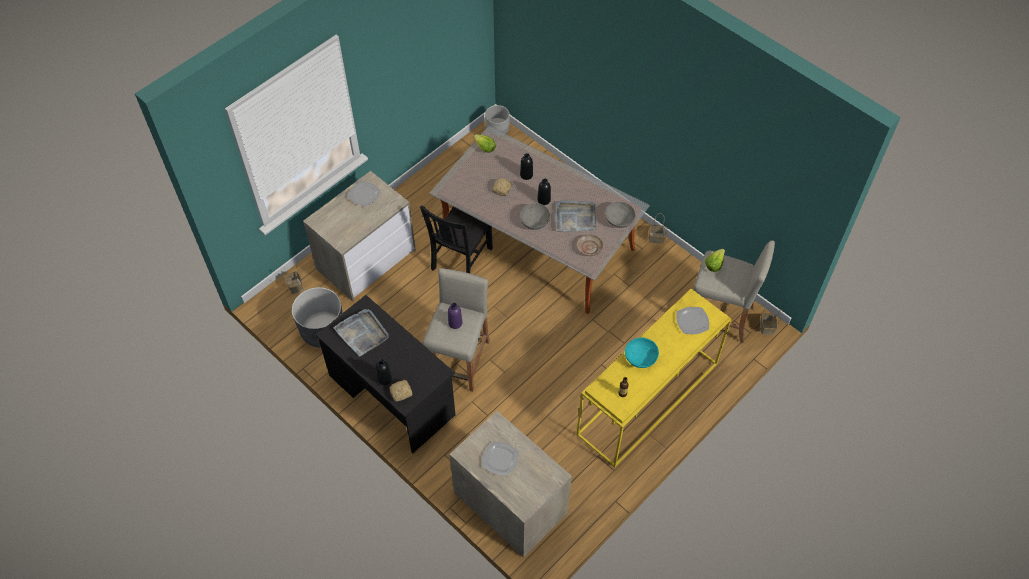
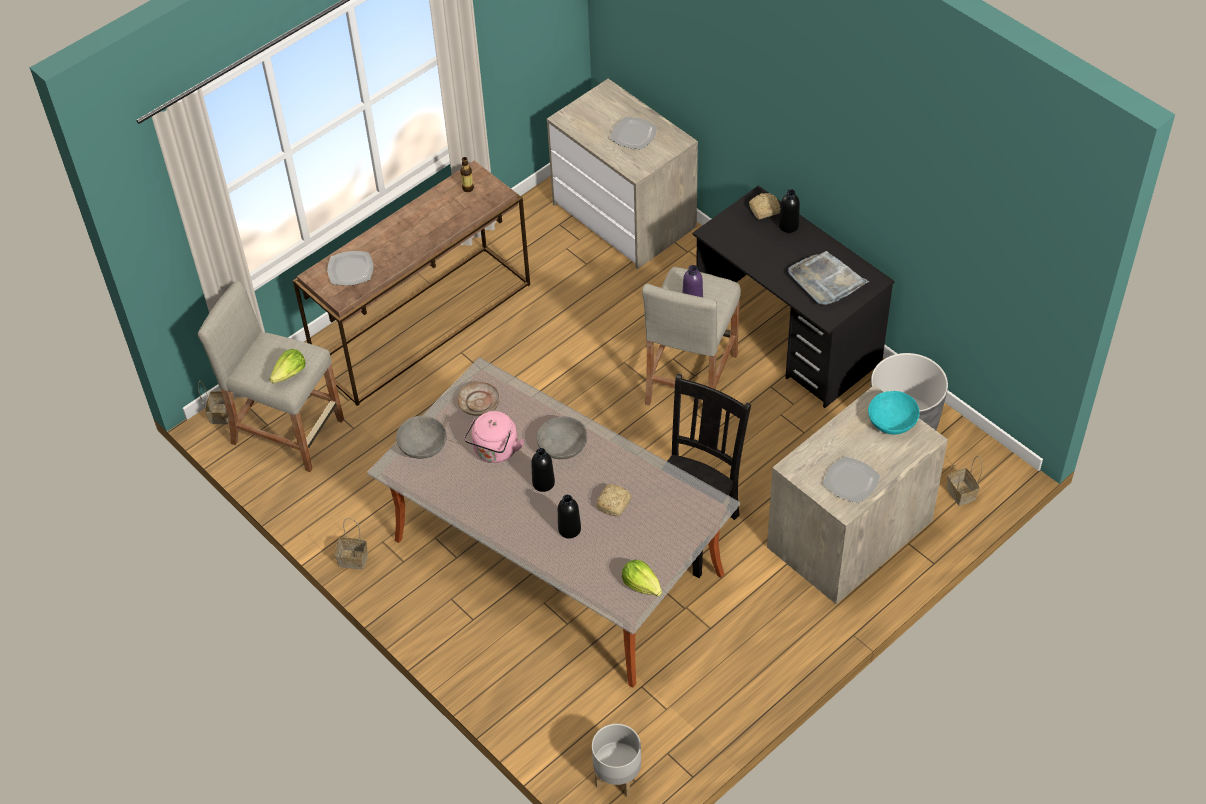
camera: 175 degrees left, 5 degrees down
grey tray [555,200,596,232] -> pink kettle [464,411,524,463]
yellow console table [577,289,732,468] -> brown console table [293,161,530,406]
turquoise bowl [625,338,659,368] -> turquoise bowl moved to [868,391,920,435]

